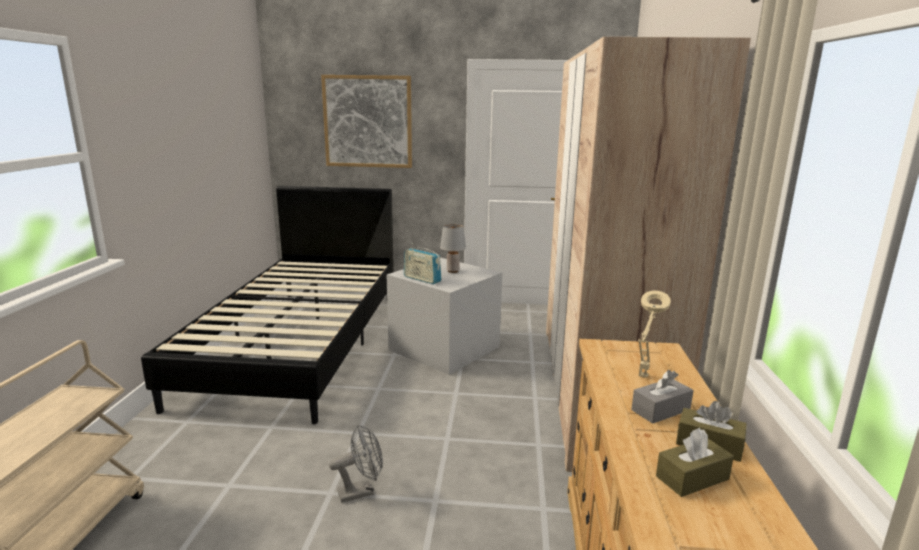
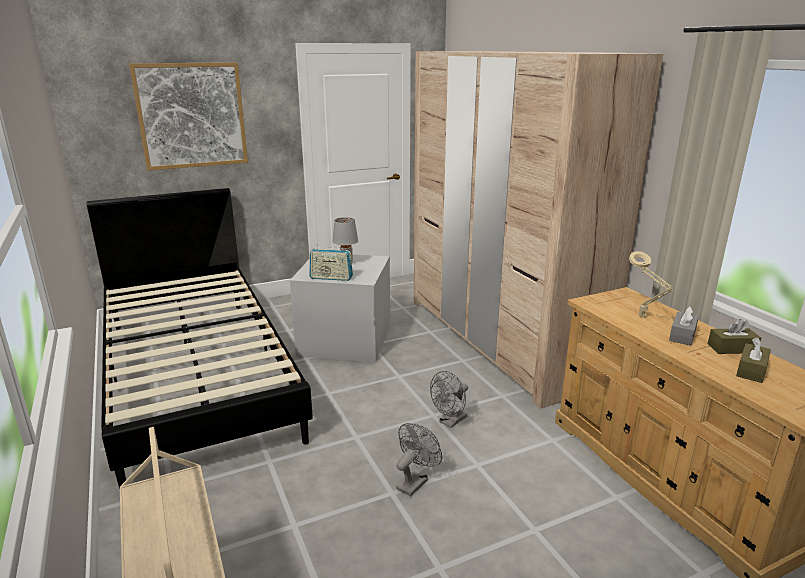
camera: 30 degrees left, 5 degrees up
none -> grey fan [430,371,468,428]

